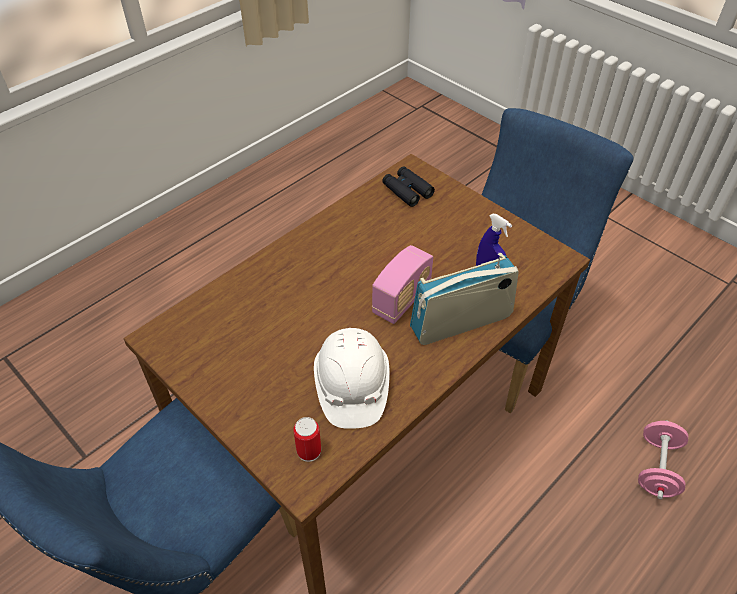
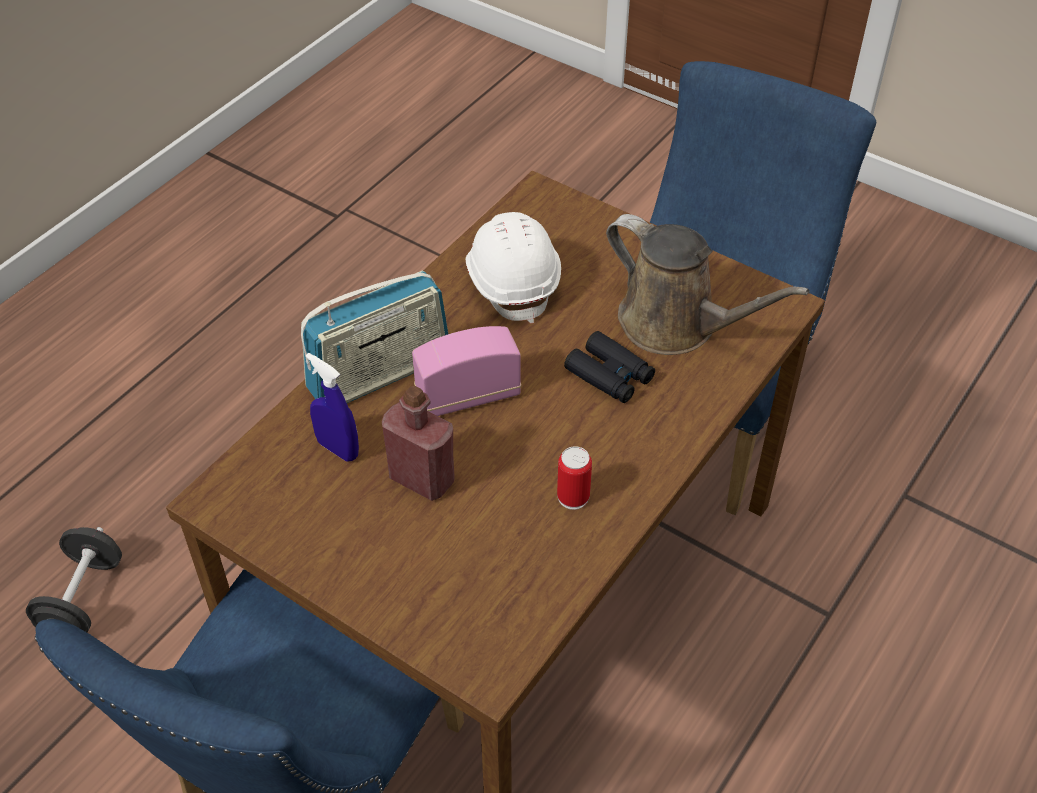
camera: 170 degrees right, 0 degrees up
can [293,417,321,462] -> can moved to [557,446,592,510]
radio [372,245,433,324] -> radio turned 45 degrees clockwise [412,326,521,416]
black binoculars [382,166,435,207] -> black binoculars moved to [564,331,655,403]
pink dumbbell [638,420,688,499] -> black dumbbell [26,527,122,633]
none -> red bottle [381,386,454,501]
none -> brown watering can [606,214,810,355]

